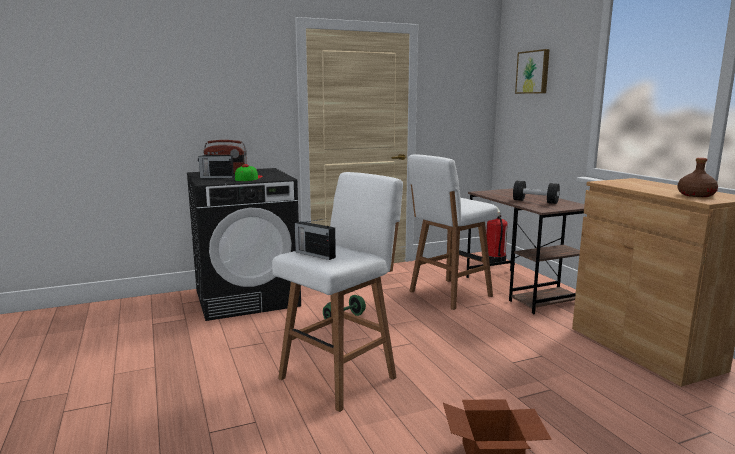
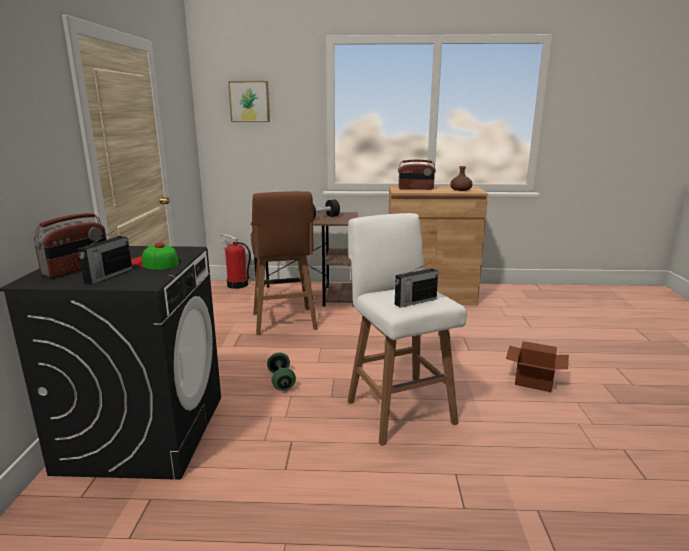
camera: 65 degrees left, 5 degrees up
white stool [408,154,498,310] -> brown stool [251,191,318,335]
none -> radio [398,160,436,190]

